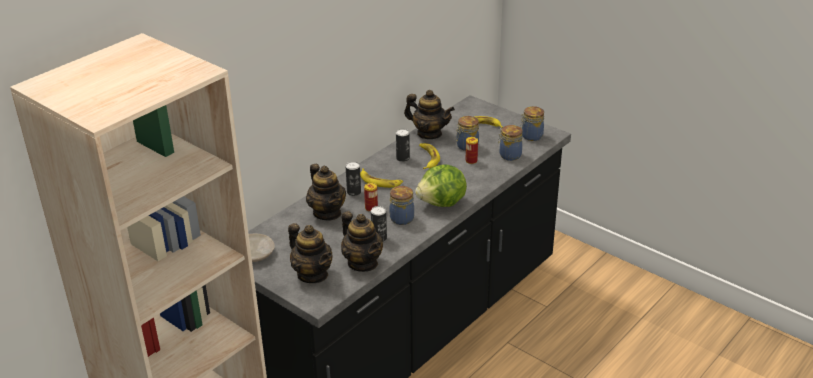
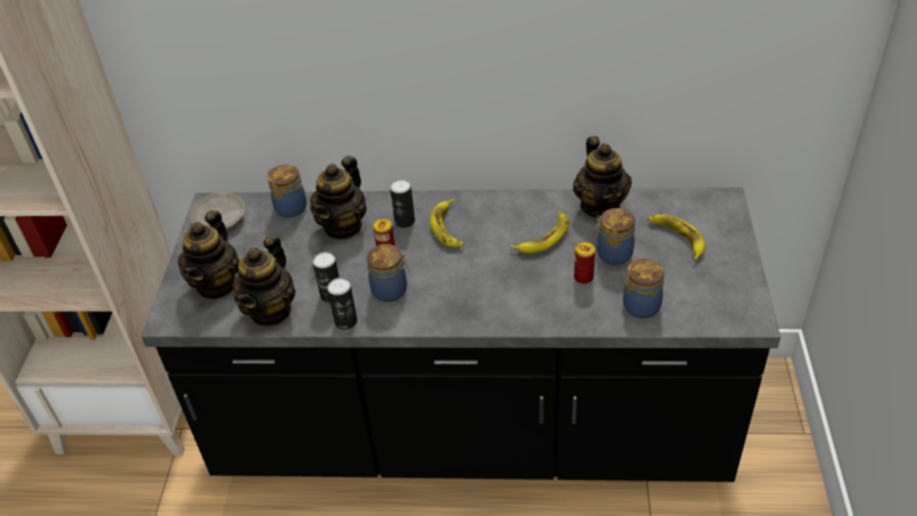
camera: 55 degrees right, 10 degrees up
can [396,129,410,162] -> can moved to [327,278,357,330]
lettuce [415,164,467,207] -> none
jar [520,106,544,141] -> jar moved to [268,164,307,218]

